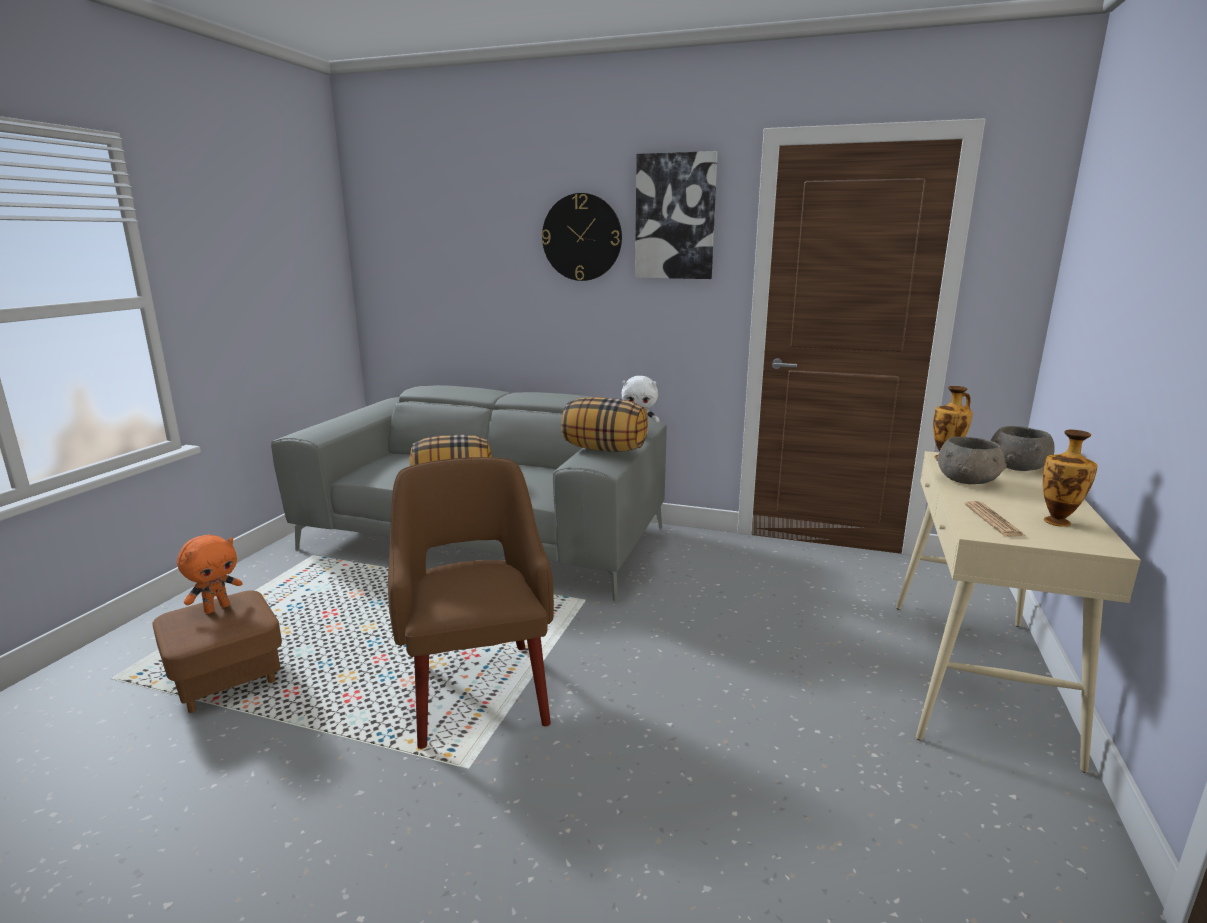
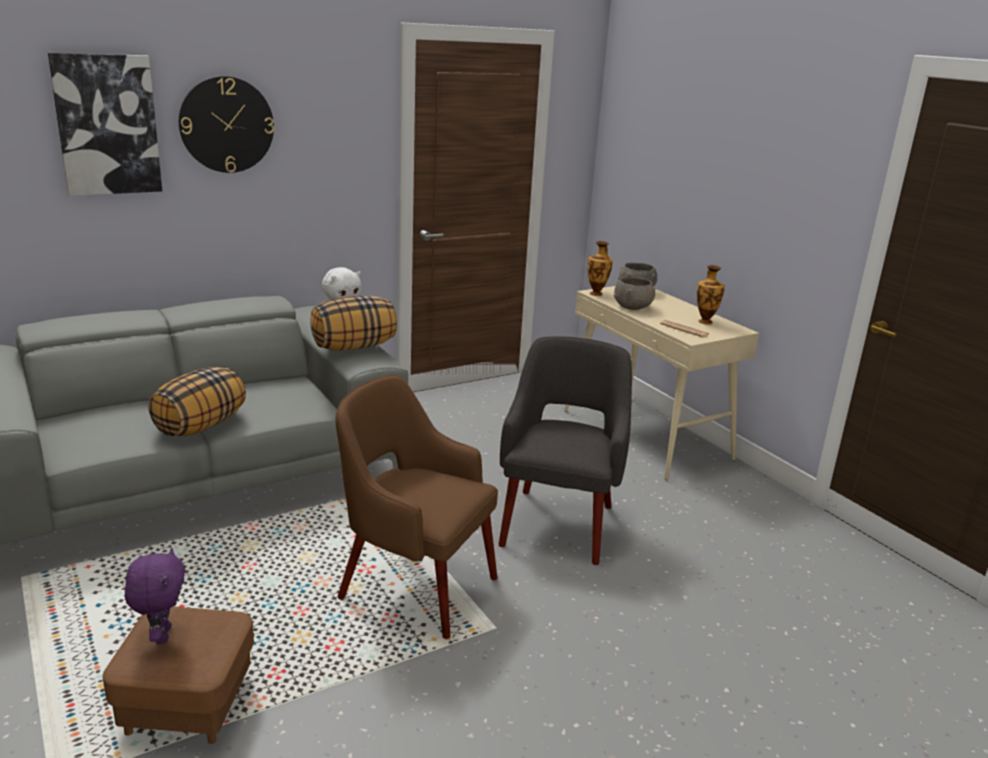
camera: 50 degrees left, 5 degrees up
orange plush toy [177,535,243,614] -> purple plush toy [125,548,185,644]
picture [635,151,718,279] -> picture moved to [48,53,162,196]
none -> grey armchair [499,336,632,565]

